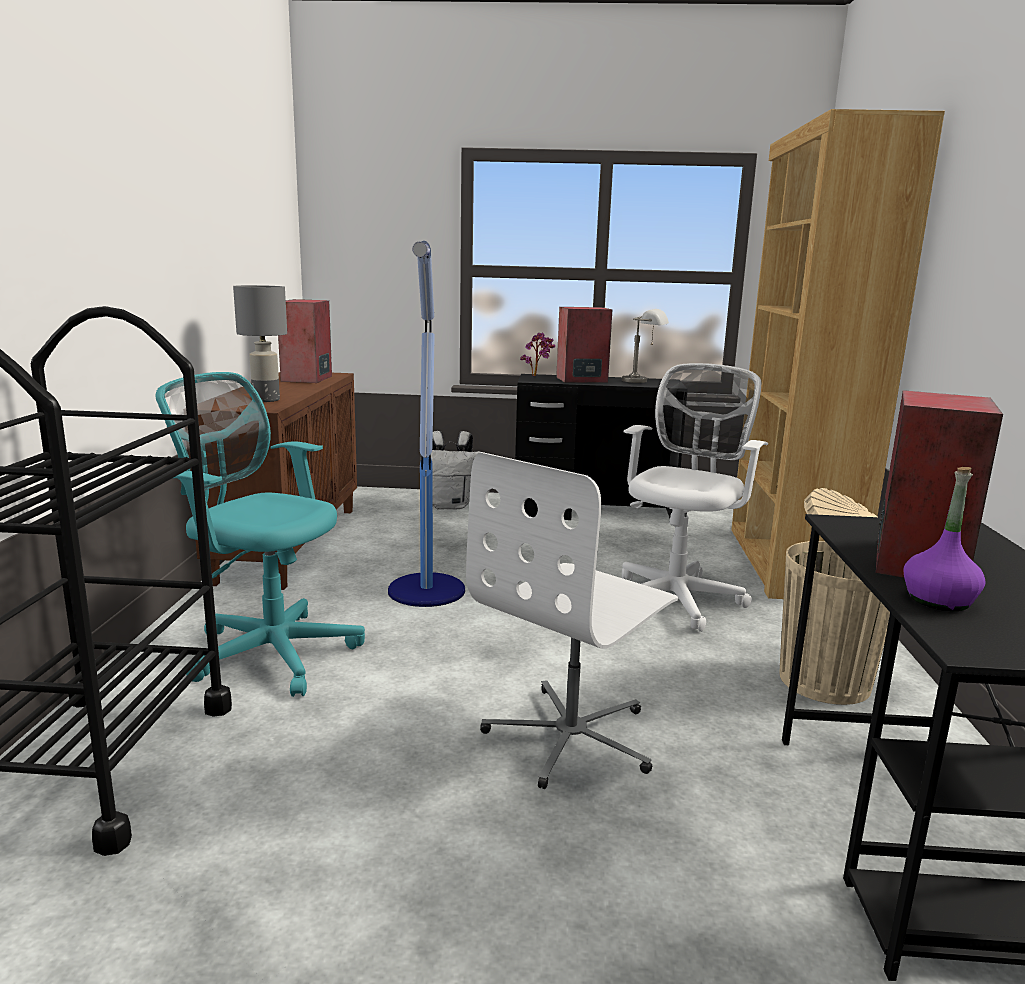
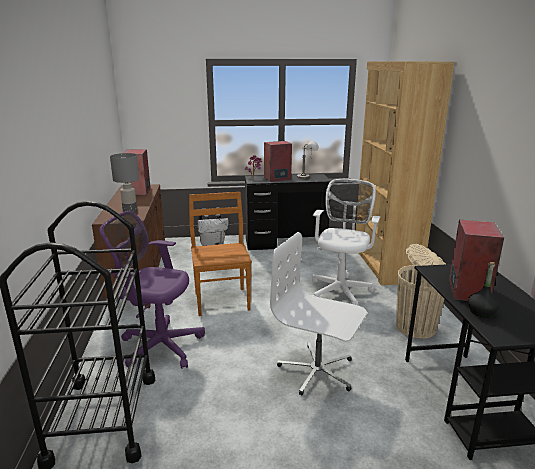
camera: 10 degrees left, 5 degrees up
turquoise office chair [155,372,365,697] -> purple office chair [99,211,205,369]
floor lamp [388,241,465,607] -> brown chair [189,192,252,316]
white office chair [466,452,678,789] -> white office chair turned 90 degrees clockwise [270,232,367,396]
purple bottle [904,467,985,611] -> black bottle [468,262,500,318]

